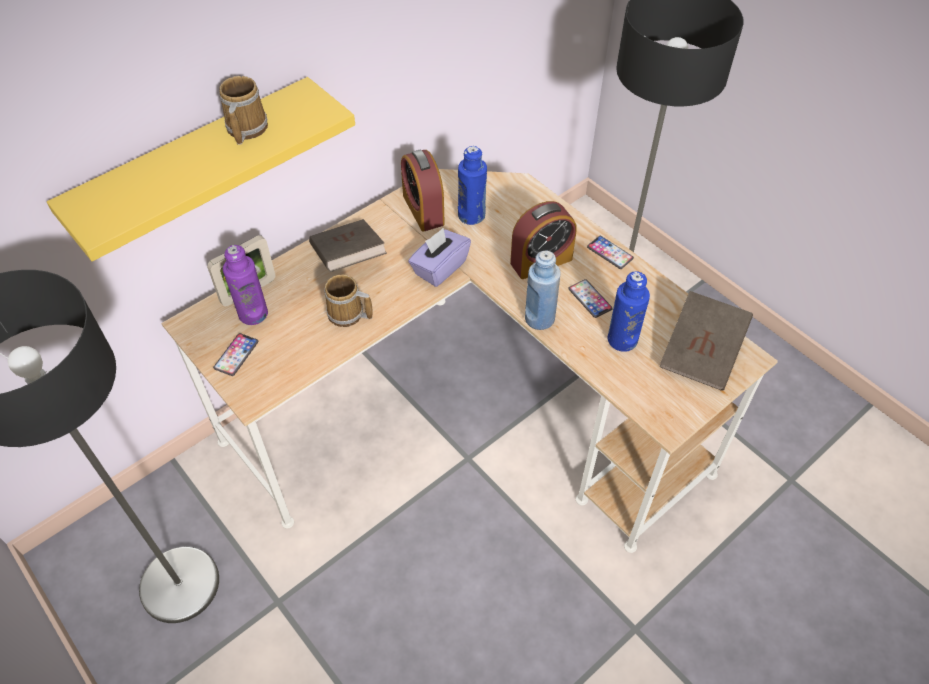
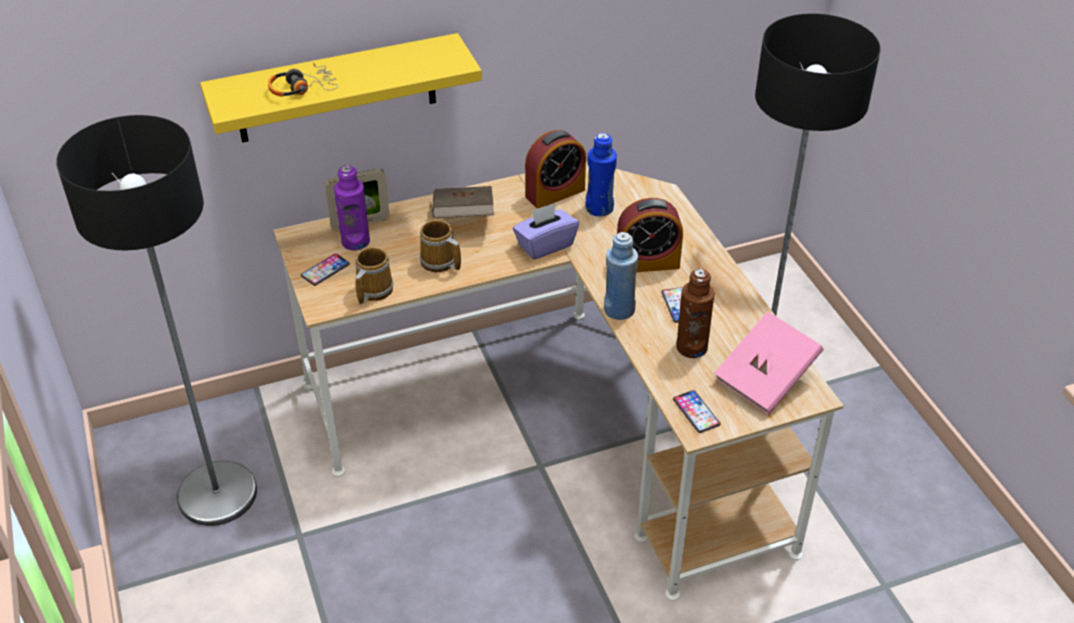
camera: 20 degrees right, 10 degrees down
mug [219,76,268,145] -> mug moved to [355,247,394,304]
alarm clock [401,150,445,232] -> alarm clock turned 120 degrees counterclockwise [525,130,586,209]
phone [587,236,634,269] -> phone moved to [673,390,720,433]
blue bottle [607,271,650,352] -> brown bottle [676,268,715,358]
brown book [660,291,753,390] -> pink book [714,311,823,415]
none -> headphones [268,63,338,97]

